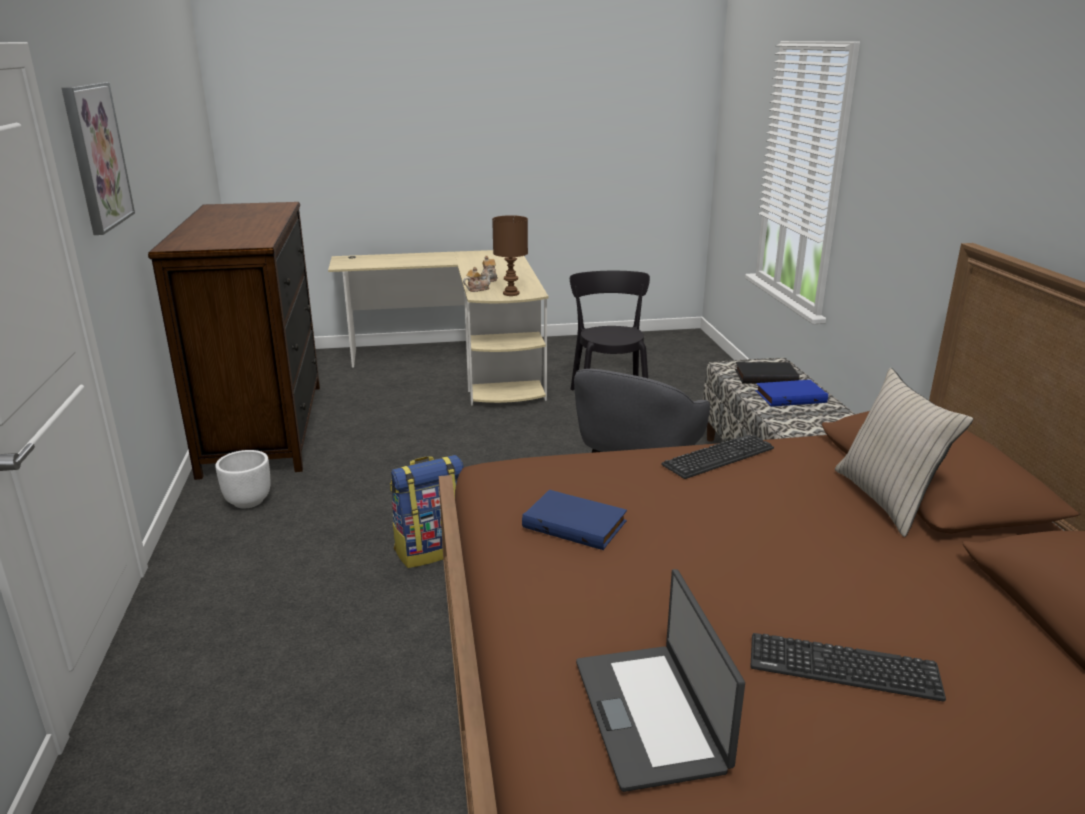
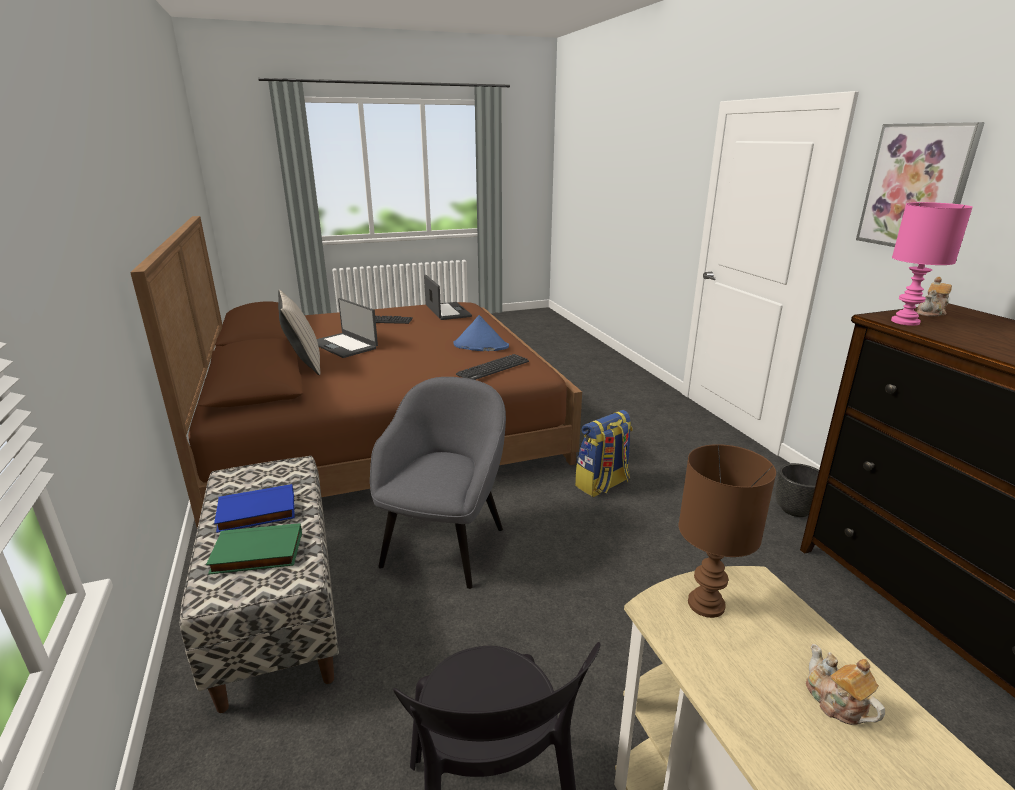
camera: 170 degrees right, 0 degrees up
white planter [215,450,271,508] -> black planter [775,463,819,517]
teapot [463,267,492,292] -> teapot moved to [917,277,952,317]
blue book [522,490,627,550] -> blue hat [453,315,509,351]
keyboard [661,434,774,479] -> keyboard moved to [456,354,529,380]
black book [735,362,800,384] -> green book [206,523,302,575]
none -> laptop [317,298,378,358]
none -> pink table lamp [891,202,973,326]

